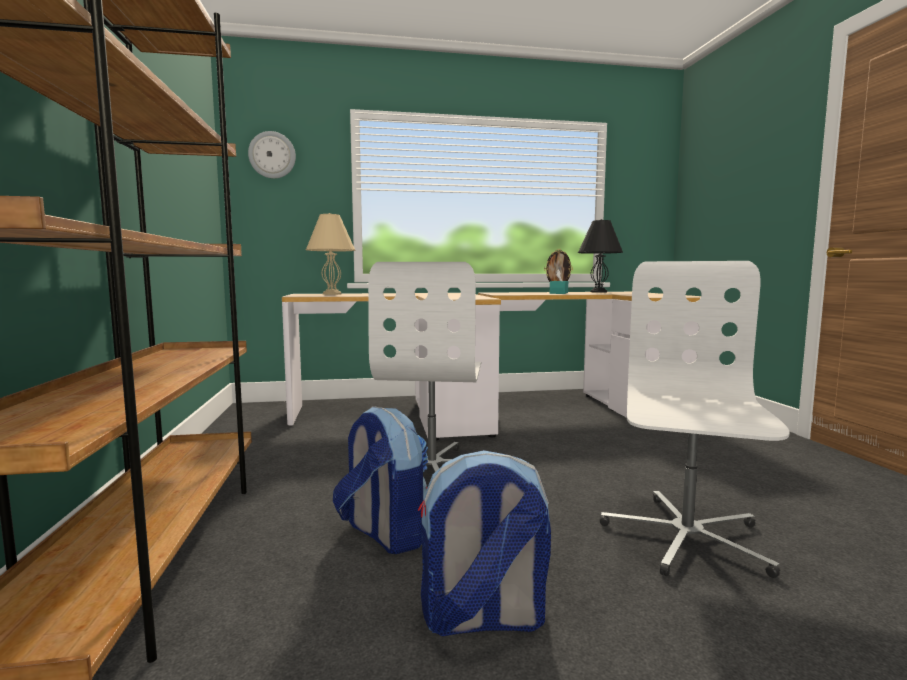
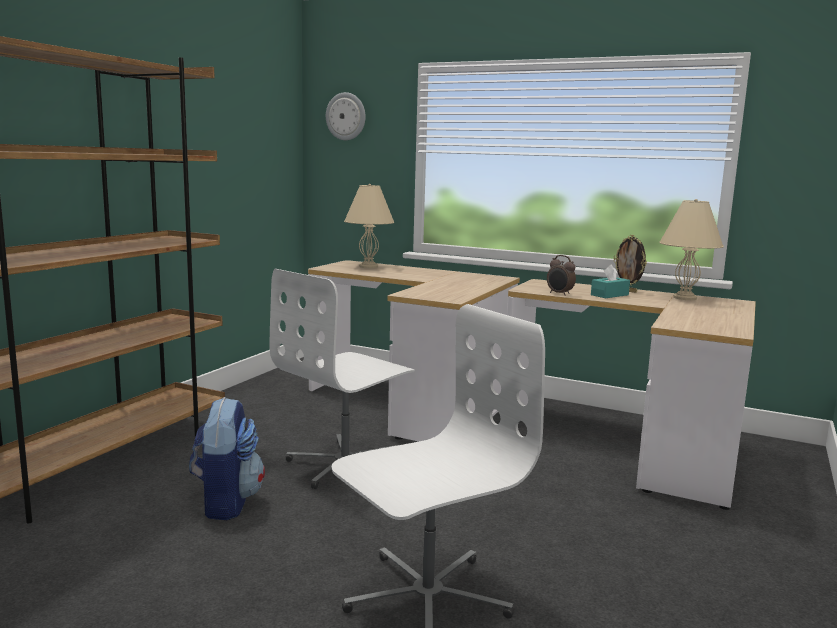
camera: 35 degrees right, 5 degrees up
backpack [418,450,551,636] -> none
black table lamp [578,219,623,293] -> beige table lamp [659,199,724,300]
none -> alarm clock [547,255,576,296]

